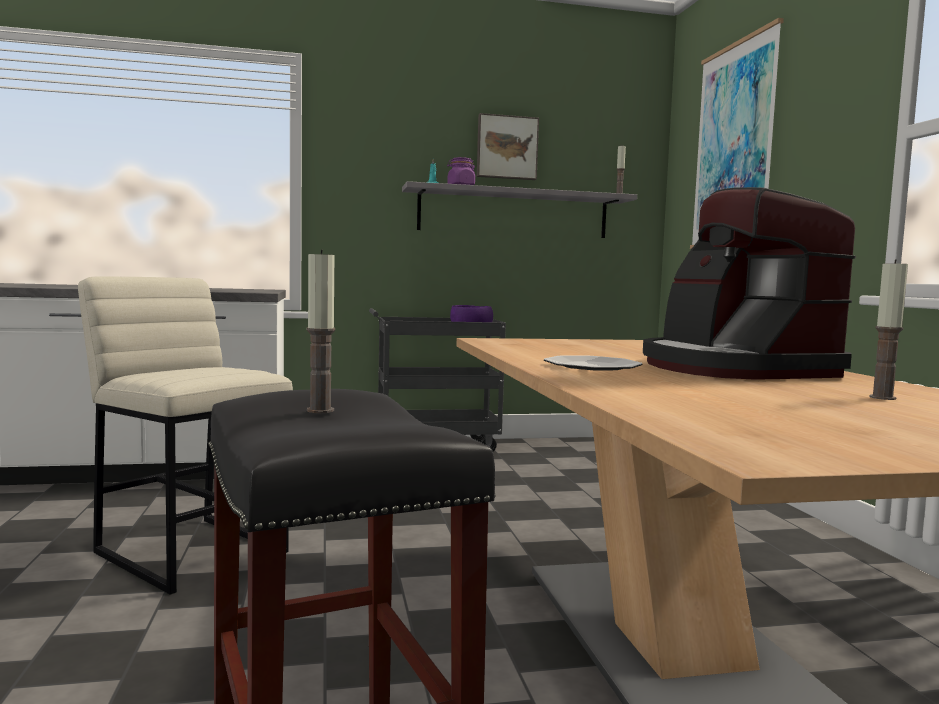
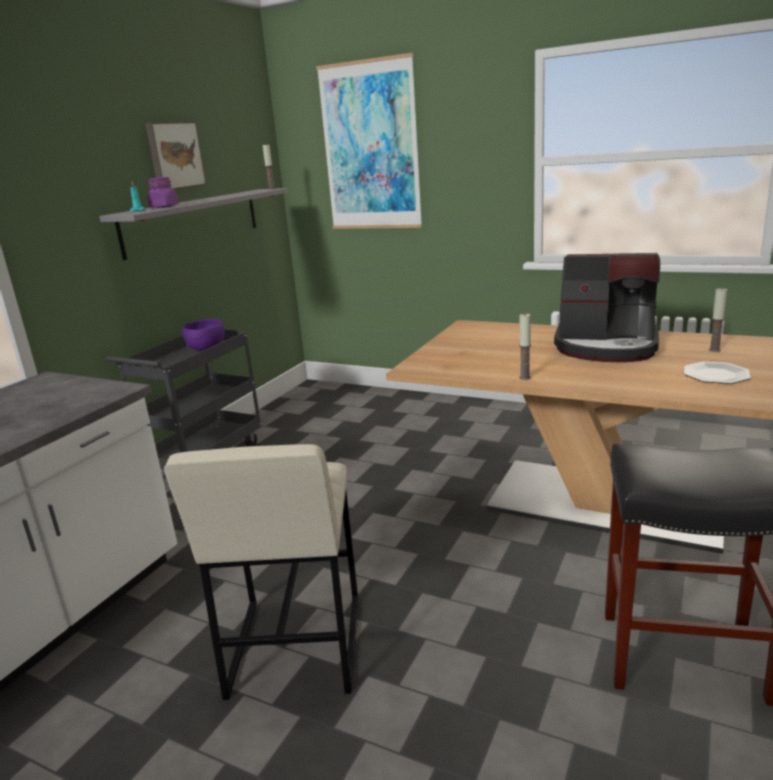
camera: 50 degrees left, 15 degrees up
beige chair [78,277,293,595] -> beige chair turned 75 degrees counterclockwise [164,444,358,700]
candle [307,249,335,413] -> candle moved to [519,313,531,380]
plate [544,356,643,370] -> plate moved to [684,362,751,384]

